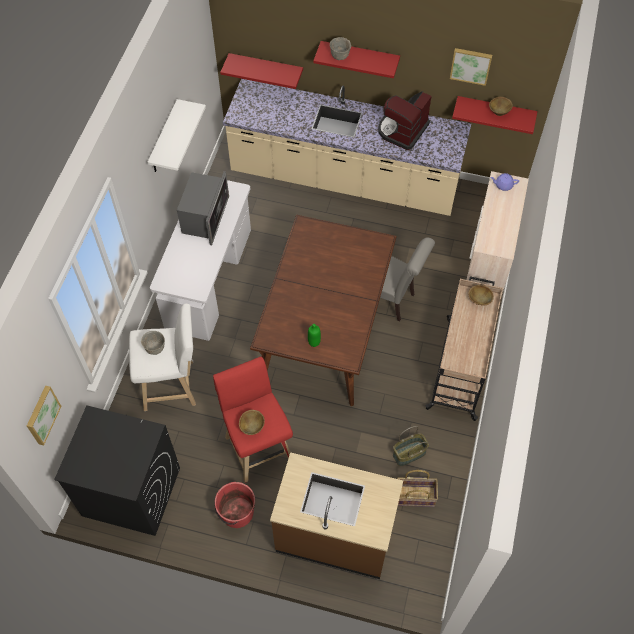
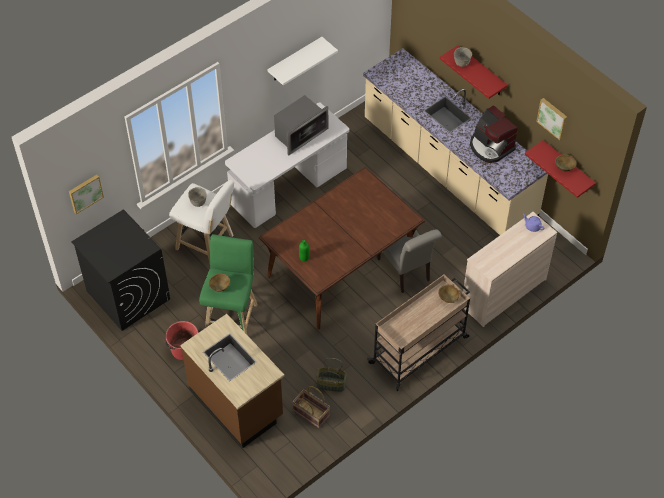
camera: 35 degrees right, 5 degrees down
red stool [213,357,293,483] -> green stool [199,234,258,334]
red shelf [220,53,303,89] -> none
coffee machine [378,91,432,150] -> coffee machine turned 105 degrees counterclockwise [470,105,518,163]

